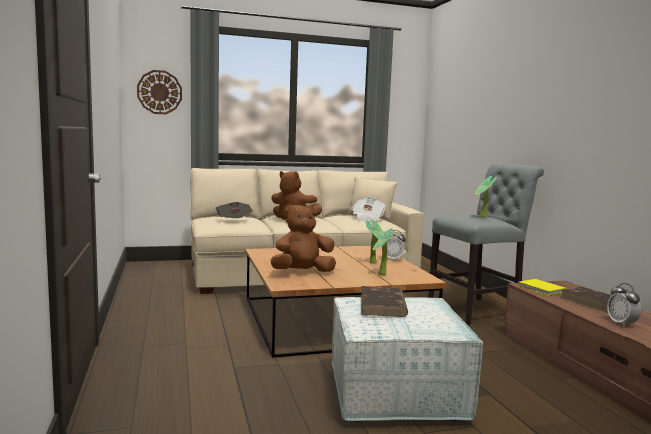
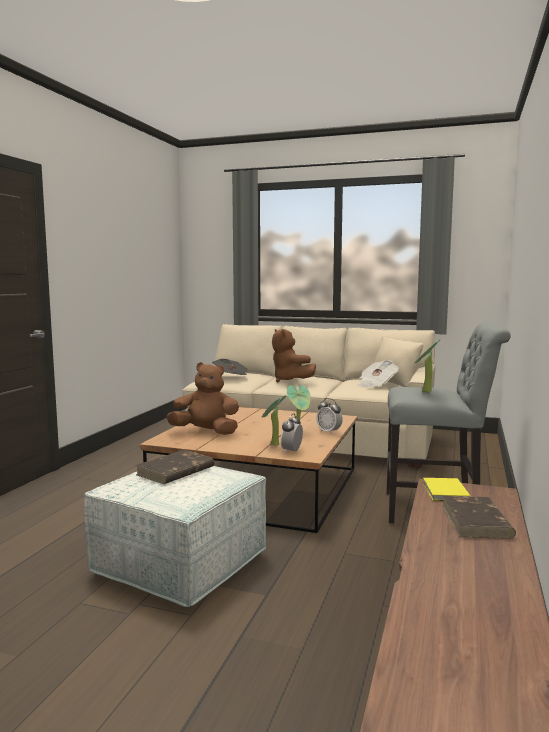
camera: 35 degrees right, 0 degrees up
wall clock [137,70,182,114] -> none
alarm clock [607,283,642,327] -> alarm clock moved to [281,413,303,453]

